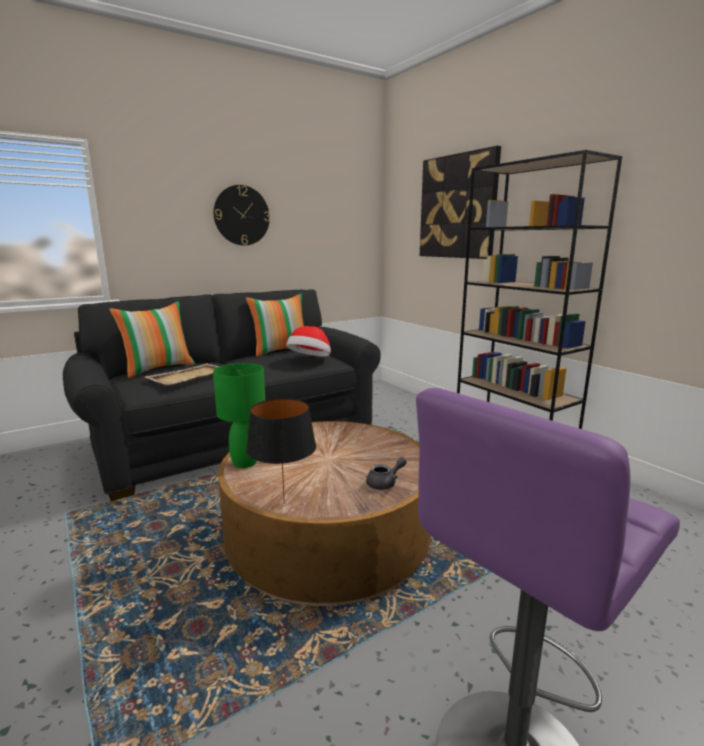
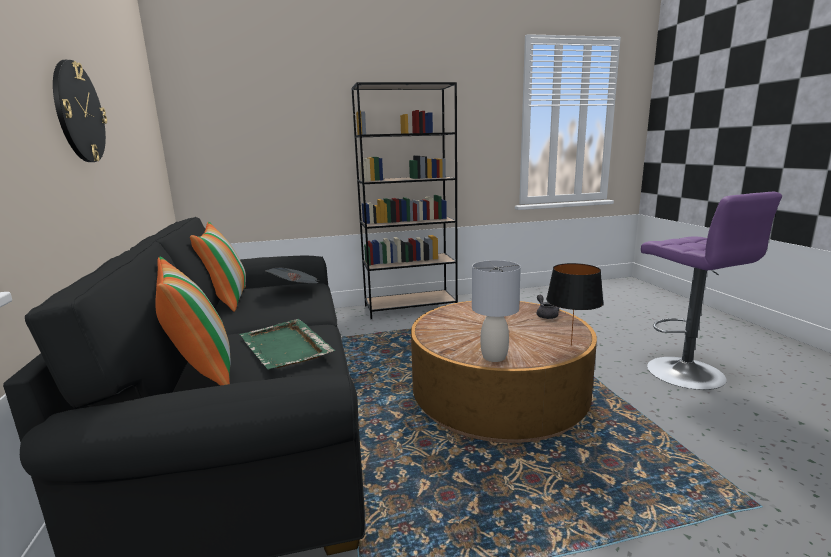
camera: 70 degrees left, 0 degrees up
beige tray [145,364,220,386] -> green tray [239,319,335,370]
green table lamp [213,363,265,468] -> grey table lamp [472,260,521,362]
hat [286,326,331,356] -> newspaper [265,268,319,283]
picture [420,146,501,259] -> none

